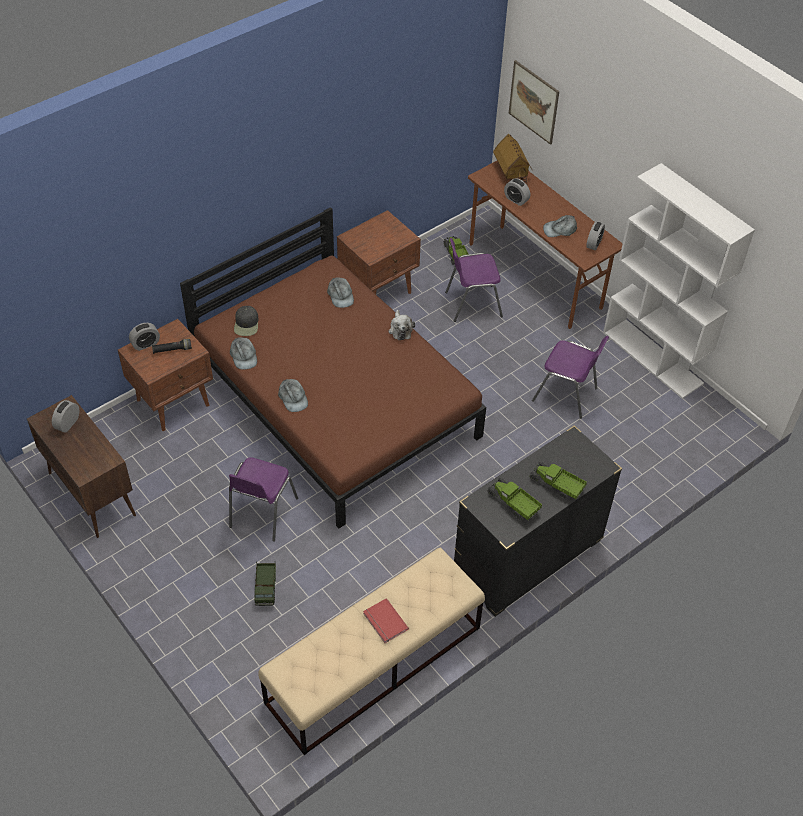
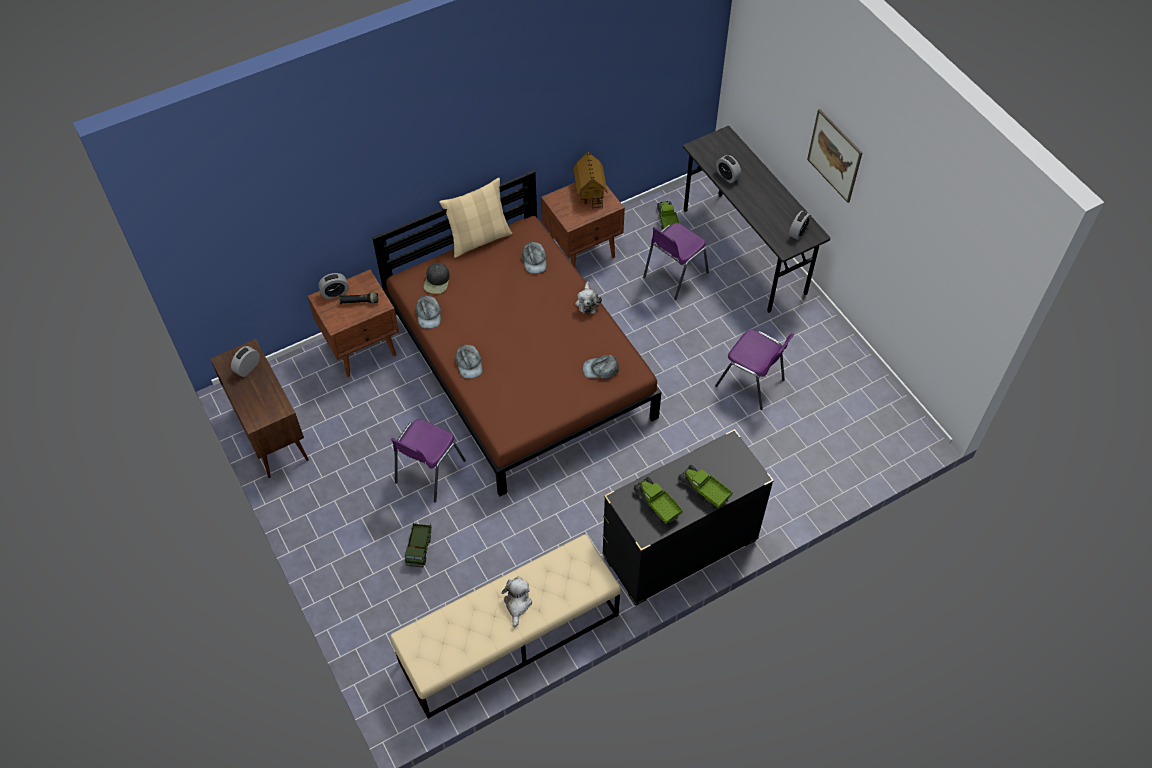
camera: 10 degrees right, 5 degrees up
red book [363,598,409,643] -> plush toy [502,577,532,627]
purple chair [445,238,503,322] -> purple chair turned 45 degrees counterclockwise [643,223,709,300]
brown desk [468,161,623,329] -> grey desk [683,126,830,313]
toy house [493,133,533,186] -> toy house moved to [573,152,608,209]
picture [509,60,559,145] -> picture moved to [807,109,862,203]
grey cap [543,215,577,237] -> grey cap moved to [583,355,619,379]
white bookcase [603,163,755,399] -> none
none -> beige pillow [439,178,512,258]

